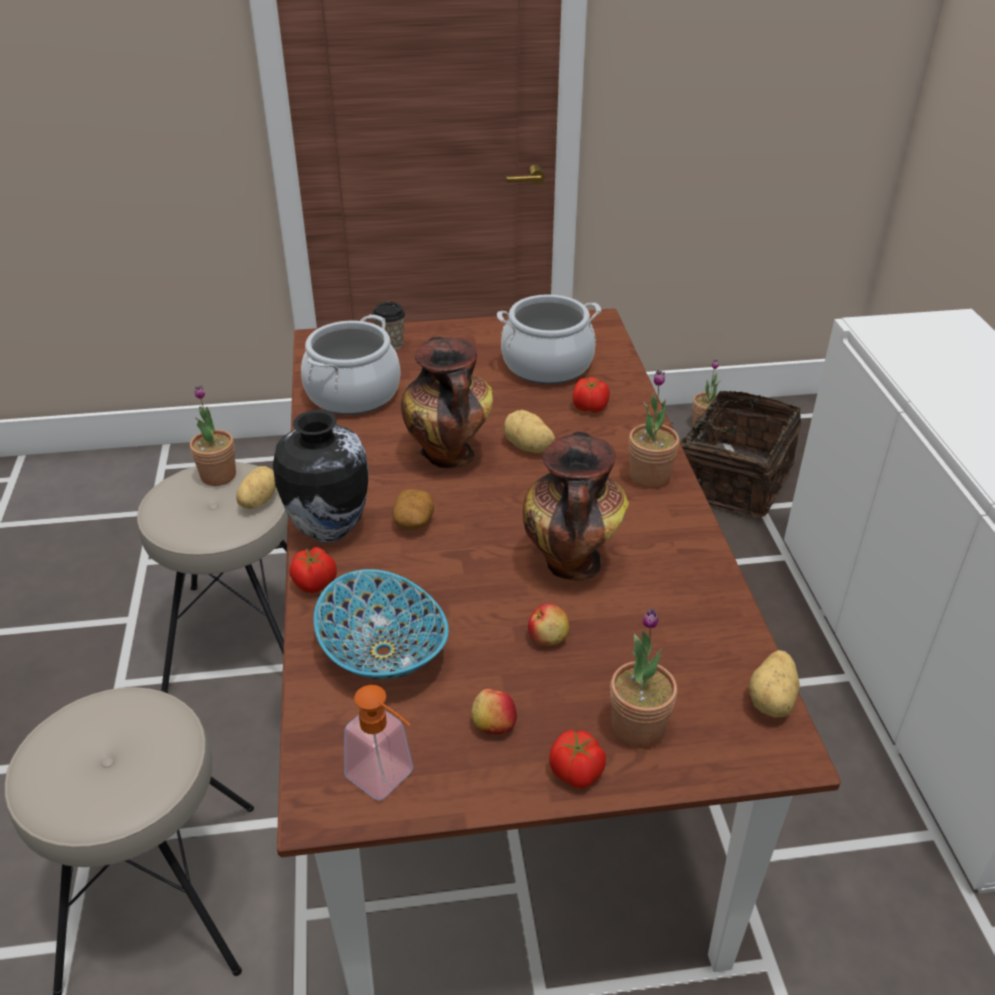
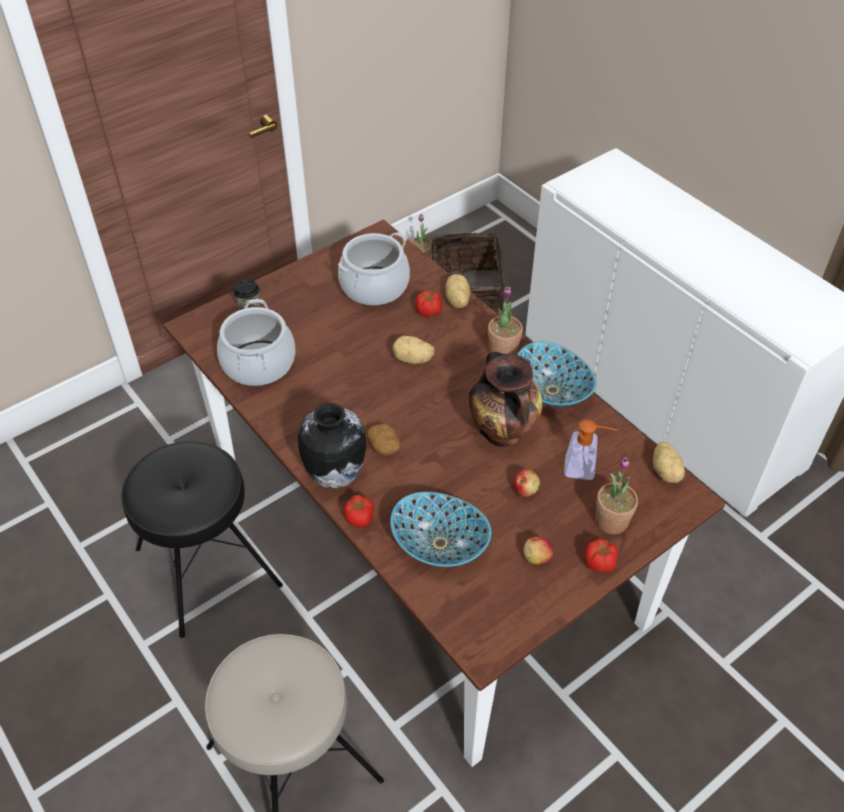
camera: 30 degrees left, 10 degrees up
beige stool [137,462,288,693] -> black stool [121,441,283,638]
potted plant [190,386,236,486] -> none
potato [236,466,276,509] -> potato moved to [445,274,470,308]
soap dispenser [344,685,413,801] -> soap dispenser moved to [564,419,618,480]
vase [401,337,493,468] -> none
none -> bowl [517,341,597,407]

